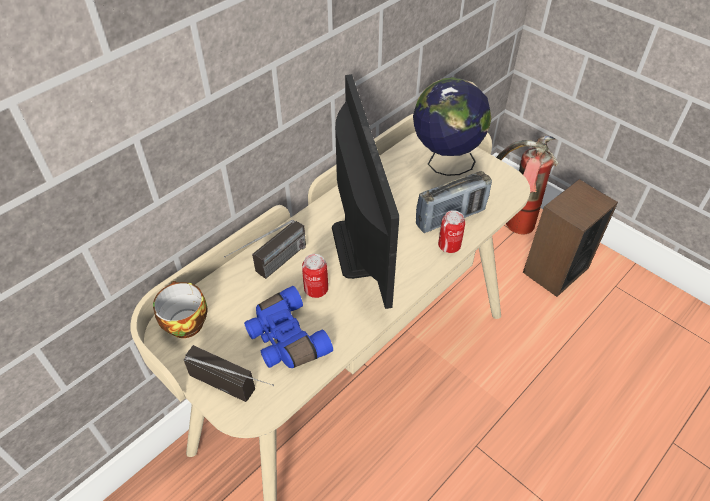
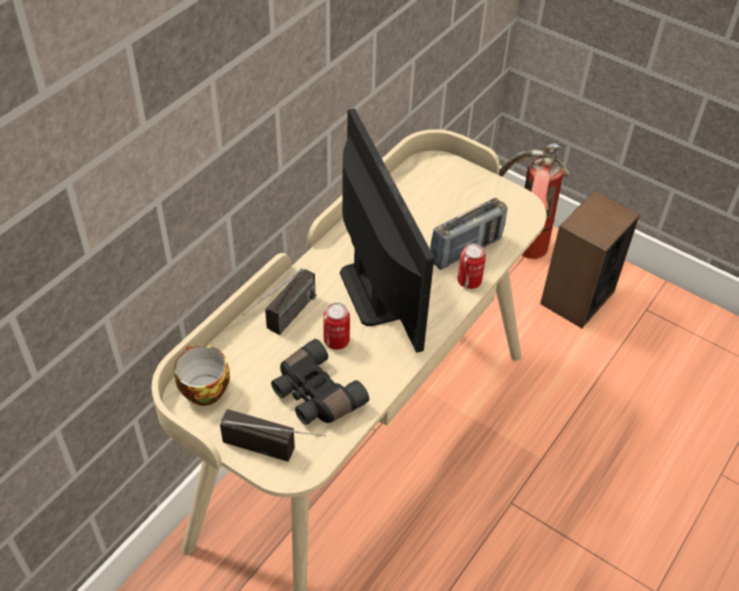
camera: 10 degrees left, 0 degrees up
blue binoculars [244,286,333,368] -> black binoculars [271,339,369,425]
globe [413,77,492,176] -> none

